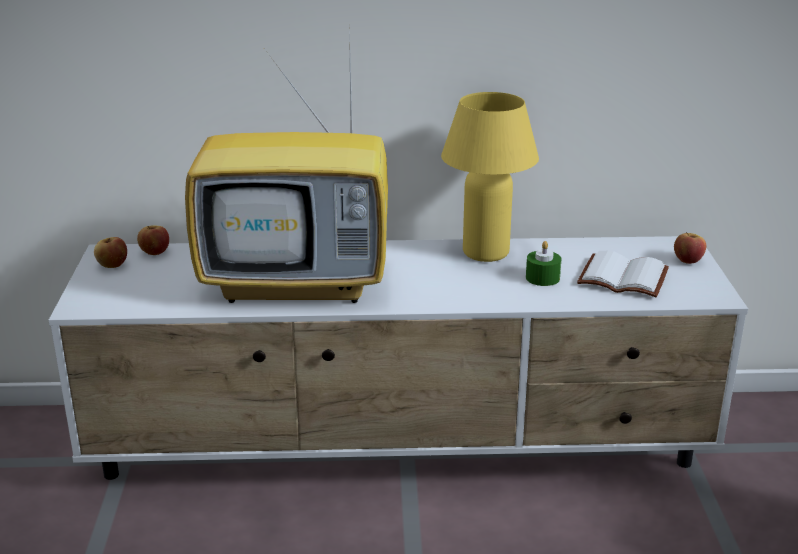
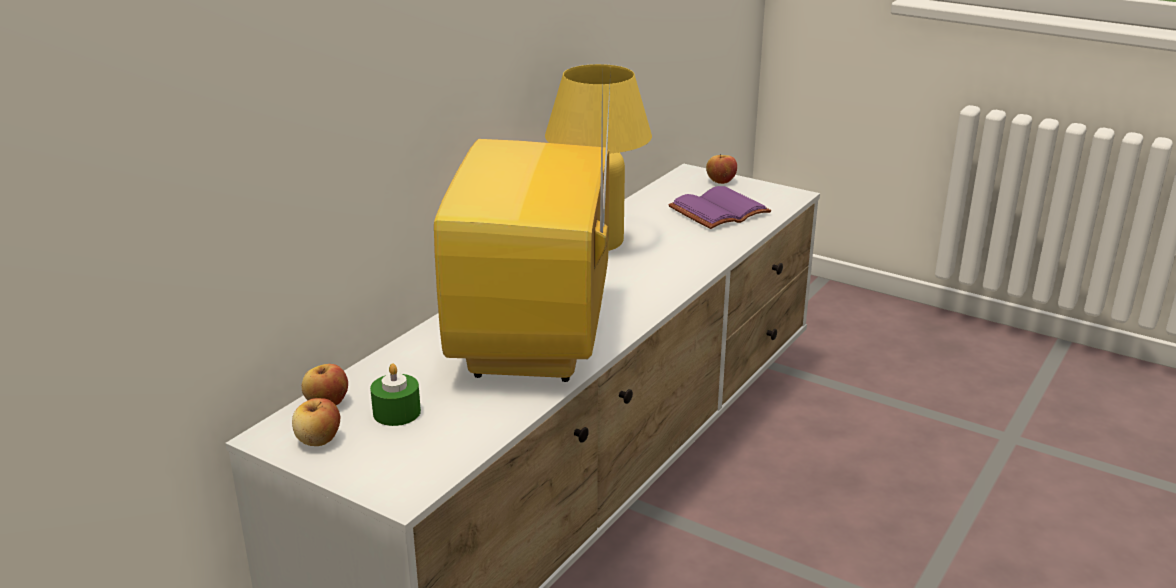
camera: 55 degrees left, 0 degrees up
television [185,28,388,303] -> television turned 150 degrees clockwise [434,59,611,382]
green candle [526,241,561,286] -> green candle moved to [370,363,421,426]
white book [577,251,669,297] -> purple book [669,186,771,229]

